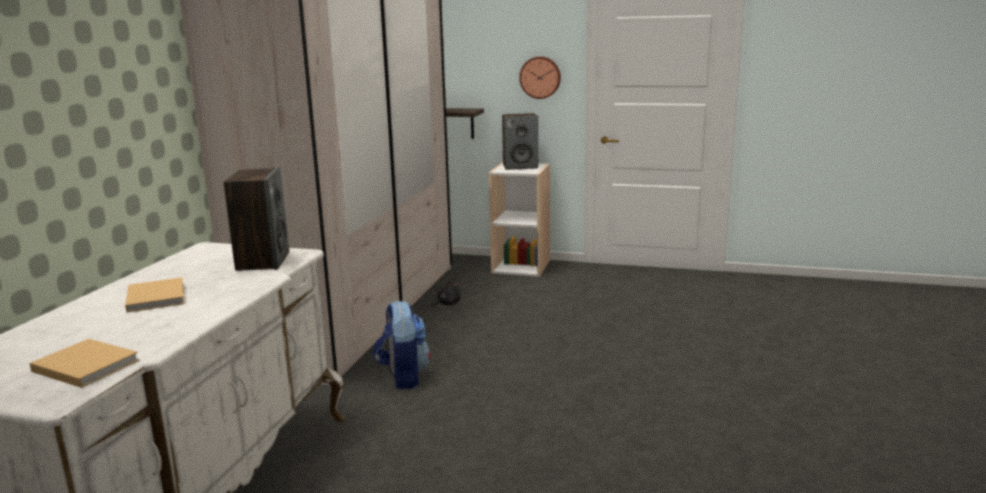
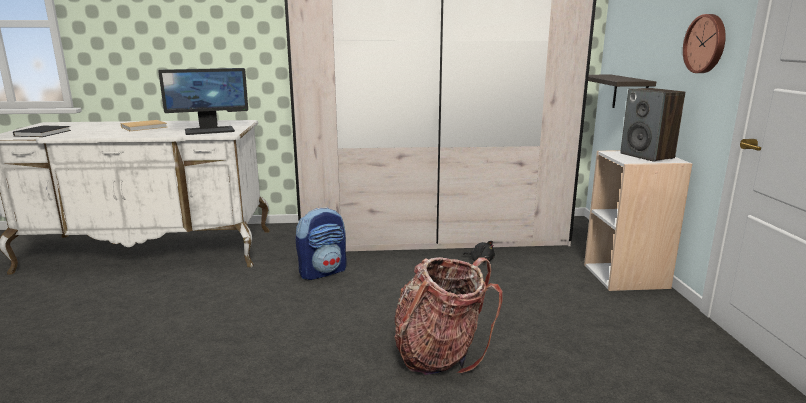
camera: 70 degrees right, 0 degrees up
beige book [29,339,139,388] -> black book [13,125,71,137]
speaker [223,167,289,271] -> monitor [158,68,248,135]
none -> backpack [394,257,503,375]

